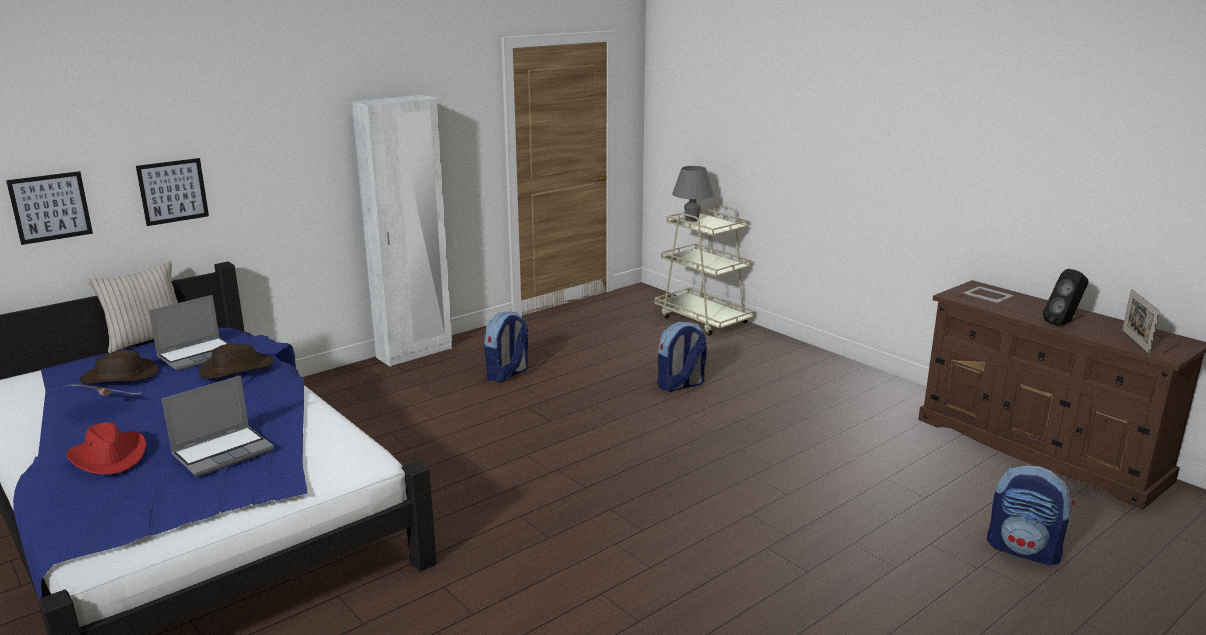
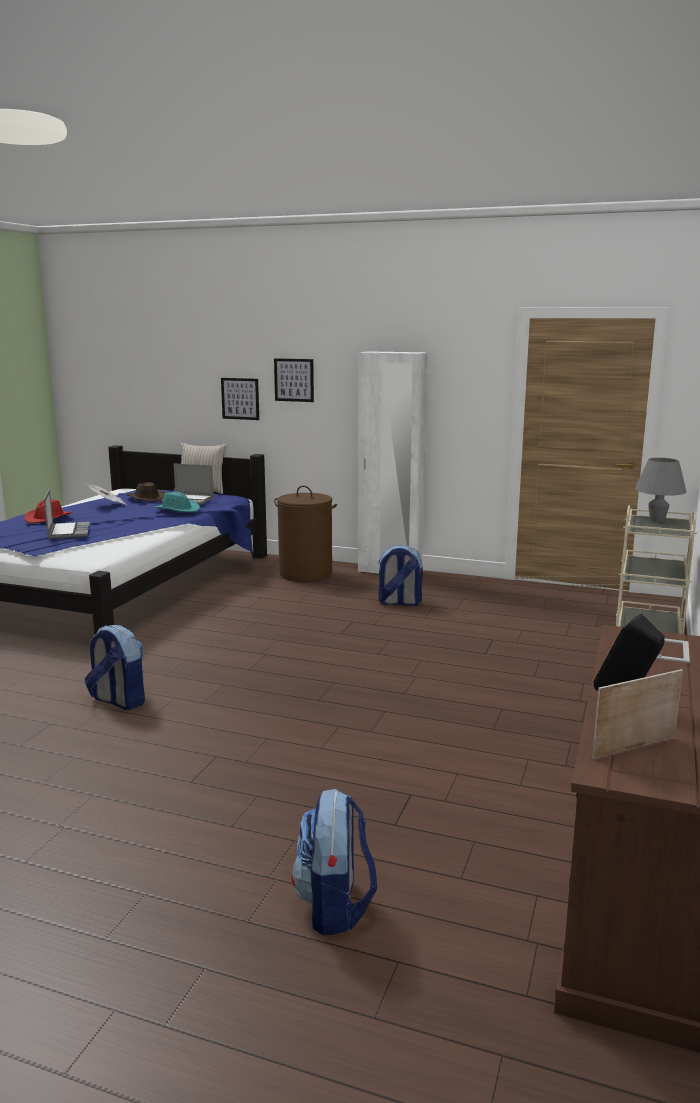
camera: 60 degrees right, 5 degrees down
picture [6,171,93,245] -> picture moved to [274,358,314,402]
laptop [162,375,274,477] -> laptop turned 120 degrees counterclockwise [44,489,90,539]
brown hat [199,344,274,379] -> turquoise hat [154,492,200,512]
backpack [657,322,707,392] -> backpack moved to [85,625,145,710]
none -> brown laundry basket [274,486,337,582]

